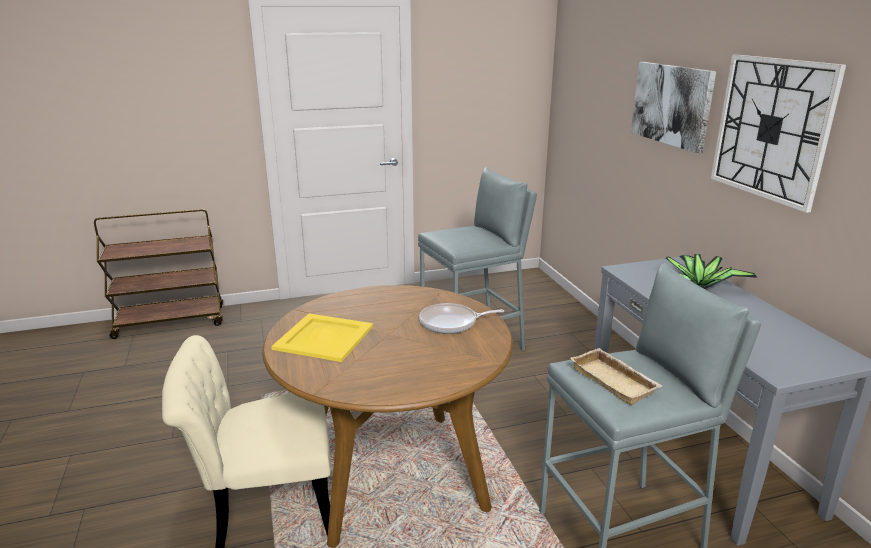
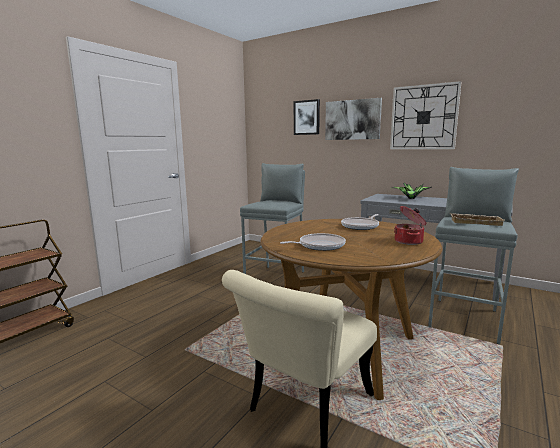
camera: 40 degrees left, 10 degrees down
yellow tray [271,313,373,362] -> frying pan [280,233,346,251]
none -> picture [294,99,320,135]
none -> cooking pot [394,206,426,245]

